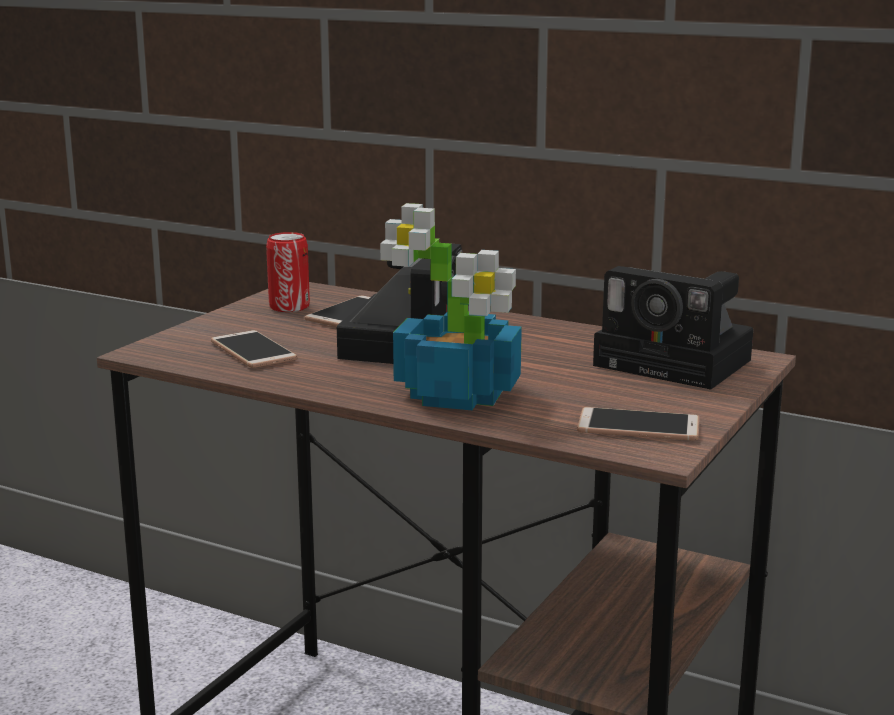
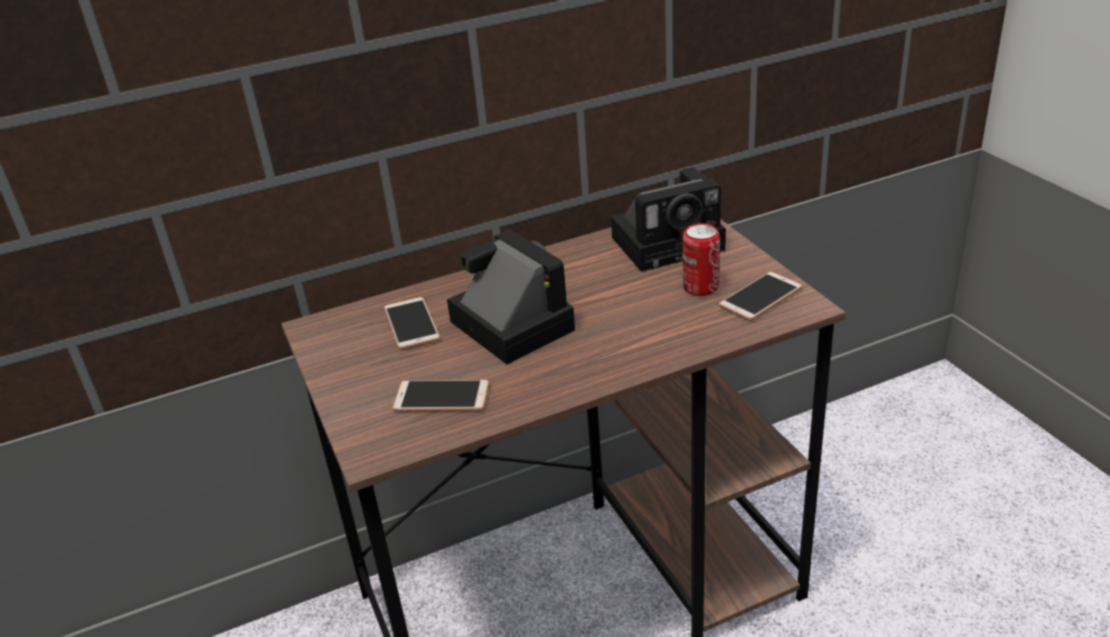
camera: 50 degrees left, 15 degrees up
can [266,232,310,312] -> can moved to [682,223,720,296]
potted plant [380,203,522,410] -> none

